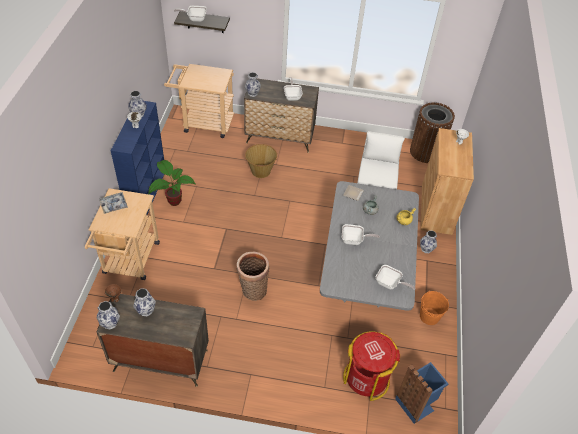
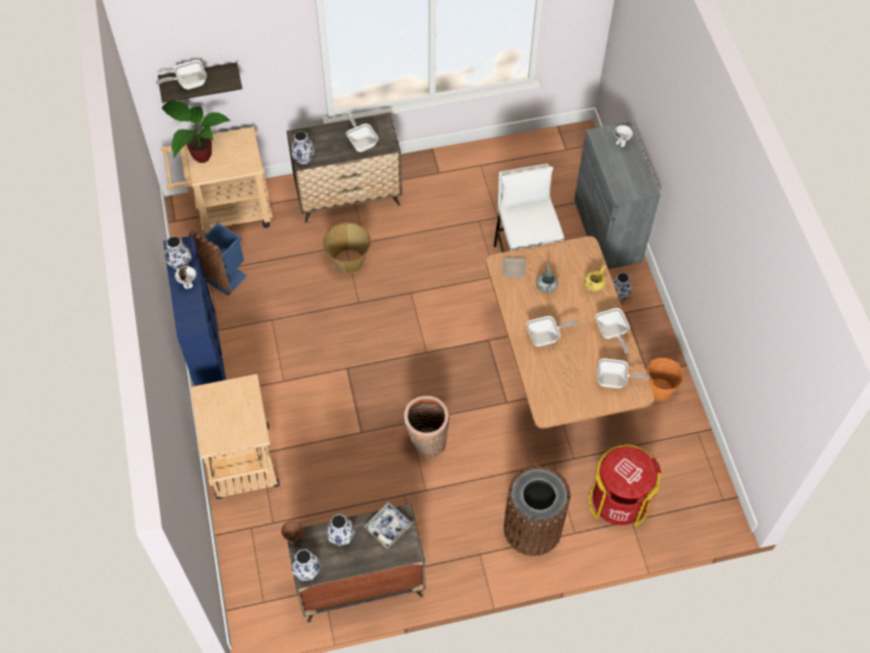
camera: 20 degrees left, 10 degrees up
tray [99,192,128,214] -> tray moved to [364,502,413,549]
potted plant [148,160,196,206] -> potted plant moved to [162,101,231,163]
grey dining table [320,181,419,311] -> brown dining table [486,236,654,428]
blue trash can [395,362,448,424] -> blue trash can moved to [189,223,248,296]
brown trash can [410,102,455,163] -> brown trash can moved to [504,465,571,556]
brown cabinet [420,128,474,235] -> grey cabinet [574,122,661,269]
none -> frying pan [595,308,630,353]

